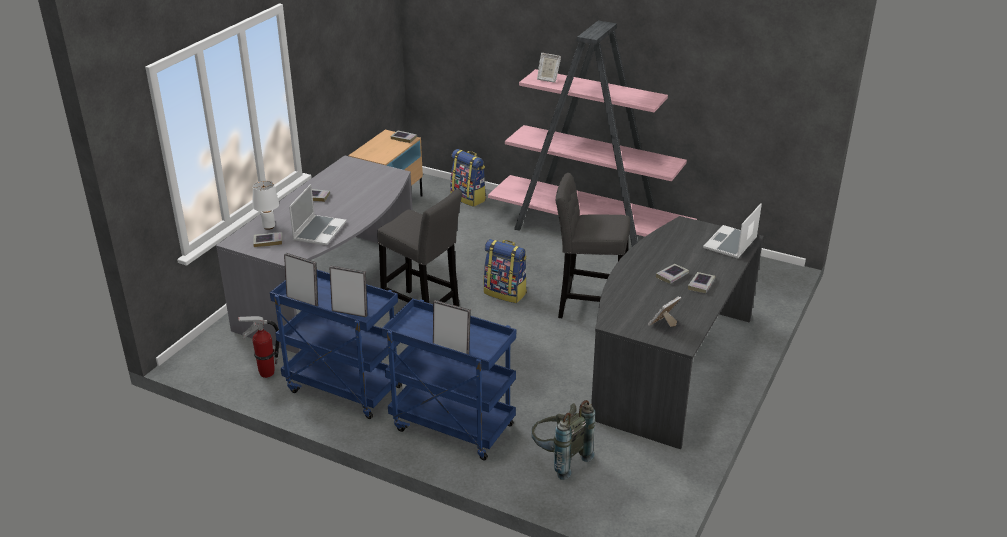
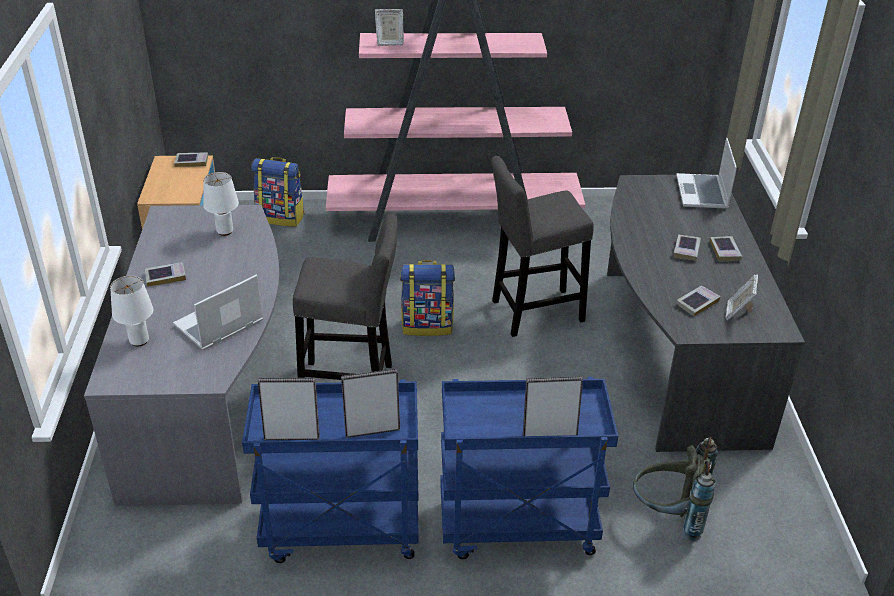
camera: 30 degrees left, 5 degrees up
fire extinguisher [238,316,279,378] -> none
book [253,232,282,247] -> book moved to [676,286,721,317]
laptop [289,184,347,245] -> laptop turned 120 degrees counterclockwise [173,274,263,350]
none -> white table lamp [203,172,239,236]

